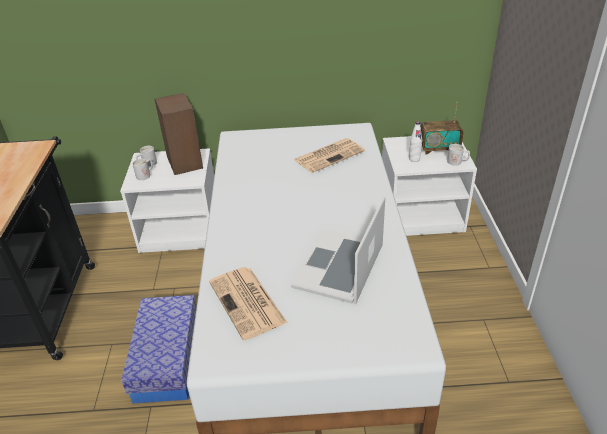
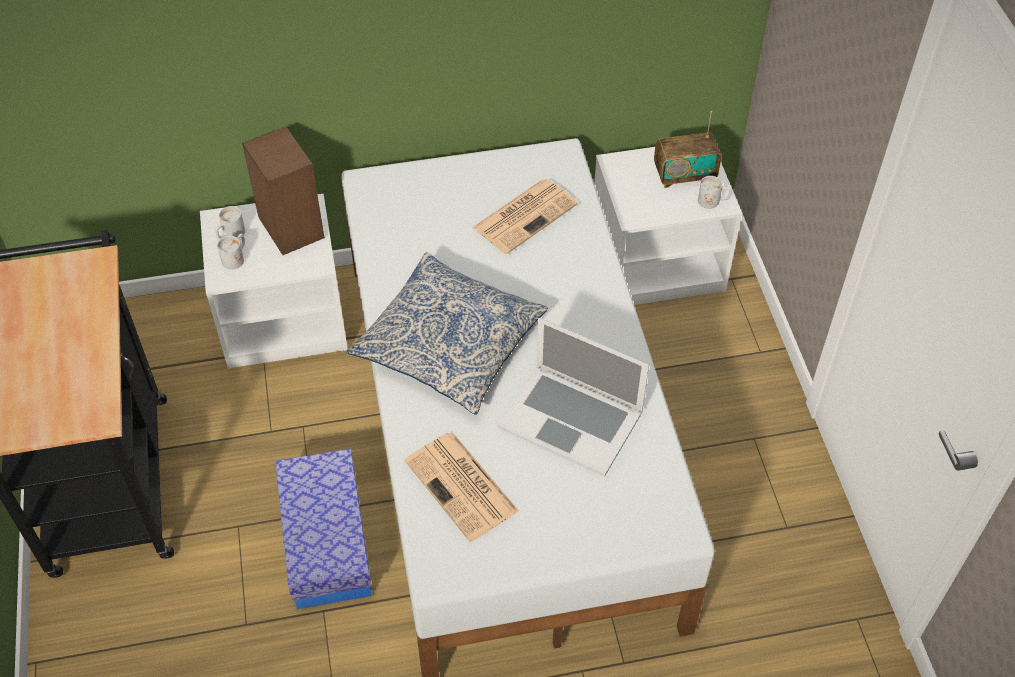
camera: 10 degrees left, 15 degrees up
laptop [291,196,385,304] -> laptop turned 75 degrees counterclockwise [497,318,649,477]
white bottle [409,121,422,162] -> none
none -> pillow [346,252,548,415]

